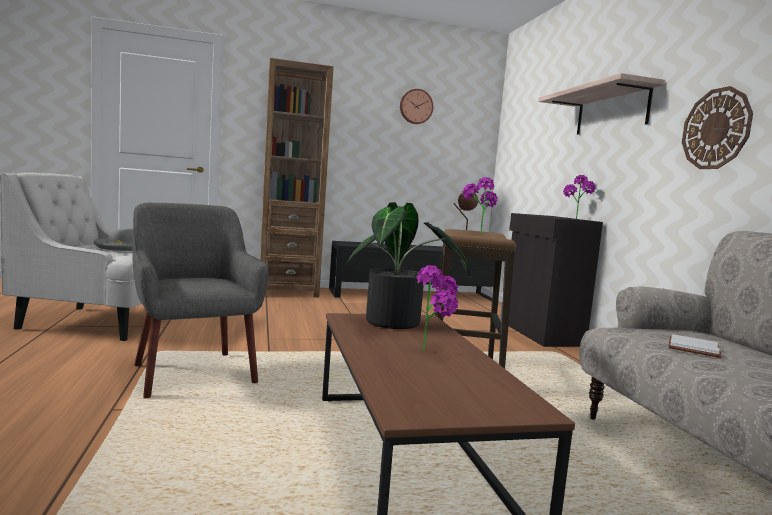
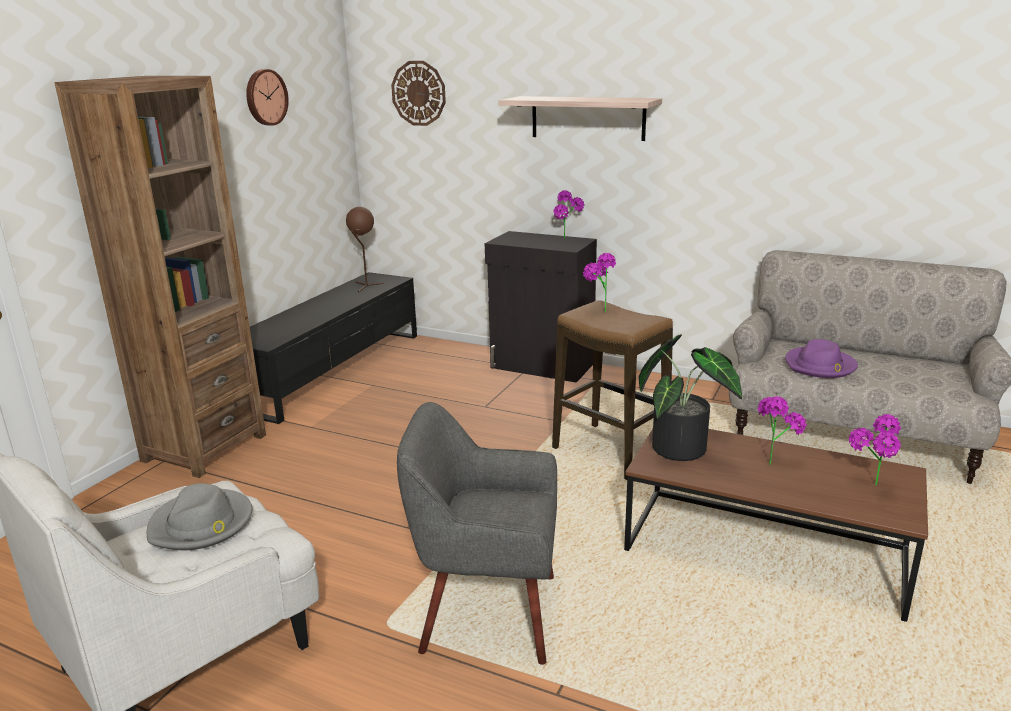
camera: 50 degrees left, 15 degrees up
white book [669,334,722,358] -> purple hat [785,339,858,378]
wall clock [682,86,753,169] -> wall clock moved to [391,61,446,126]
none -> potted plant [849,414,901,486]

